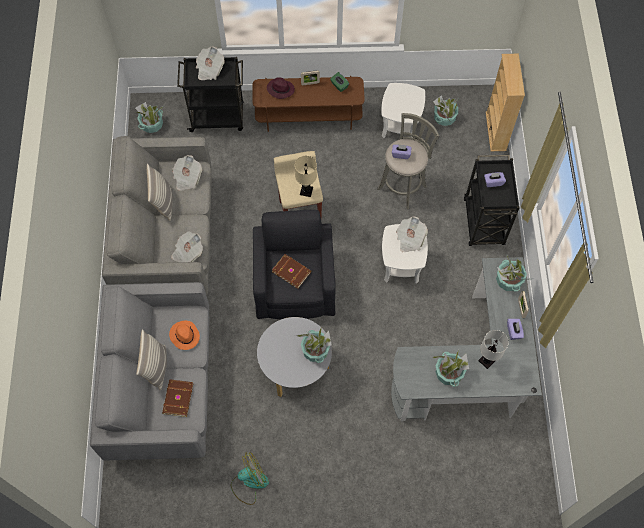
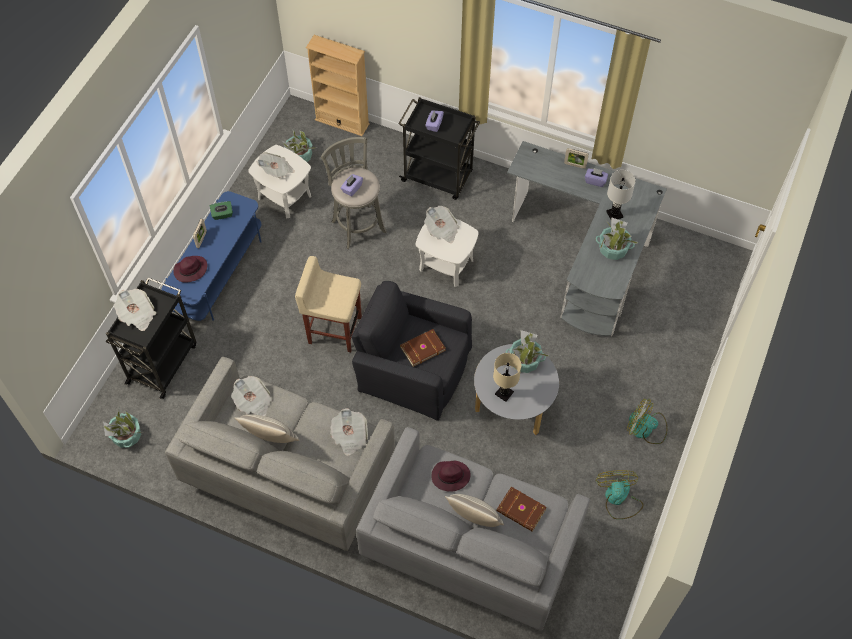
camera: 65 degrees left, 5 degrees down
orange hat [169,321,200,350] -> purple hat [431,461,471,492]
brown tv stand [252,76,365,132] -> blue tv stand [162,191,262,321]
beige table lamp [295,156,317,197] -> beige table lamp moved to [493,353,521,402]
potted plant [496,255,529,291] -> none
none -> newspaper [256,152,295,178]
none -> fan [627,399,668,444]

